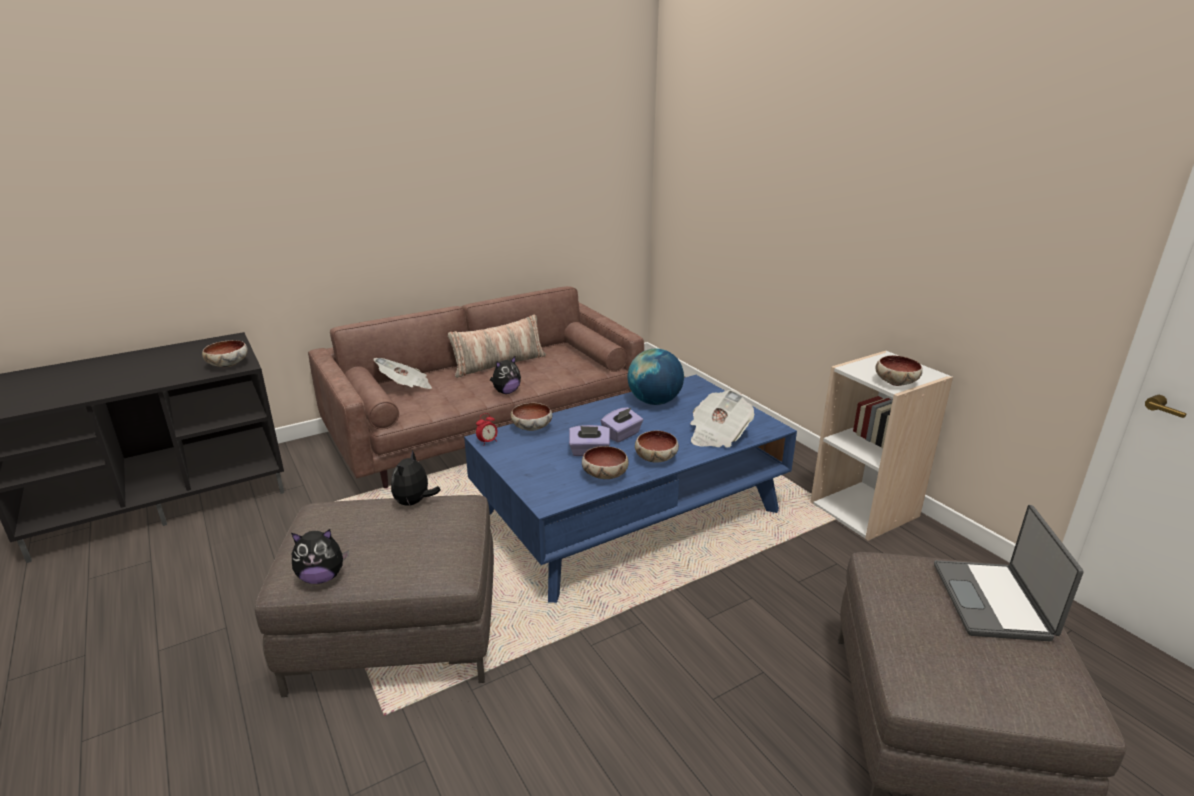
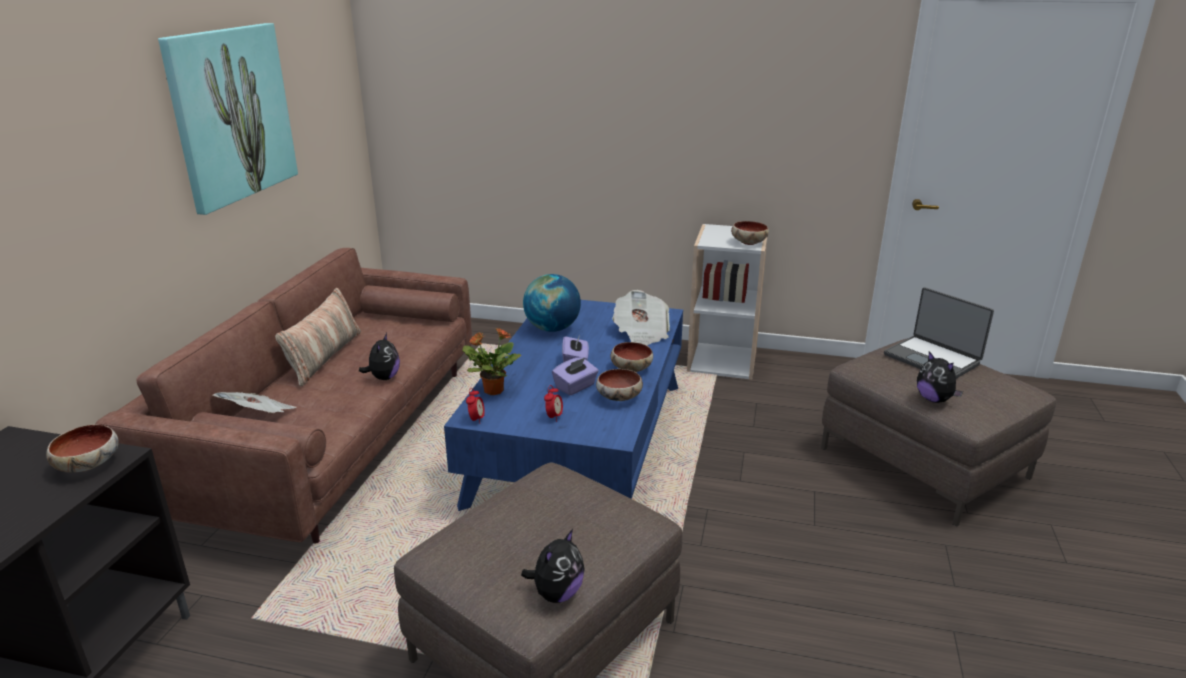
camera: 45 degrees left, 0 degrees up
plush toy [391,449,441,505] -> plush toy moved to [917,351,963,403]
bowl [510,403,552,431] -> potted plant [462,328,521,395]
none -> picture [158,23,298,215]
none -> alarm clock [544,385,563,422]

